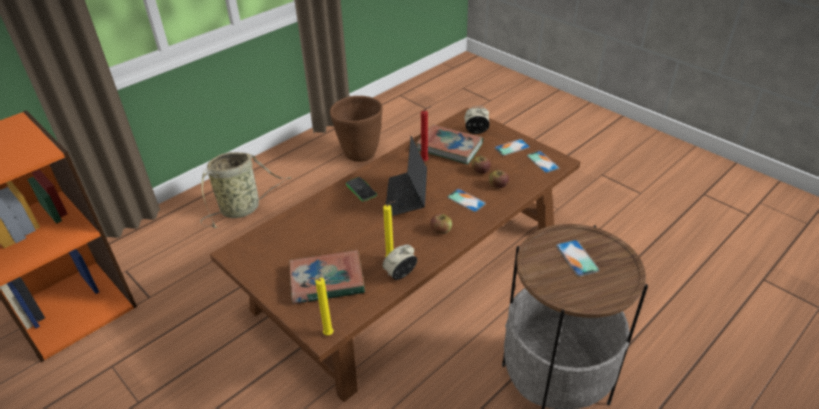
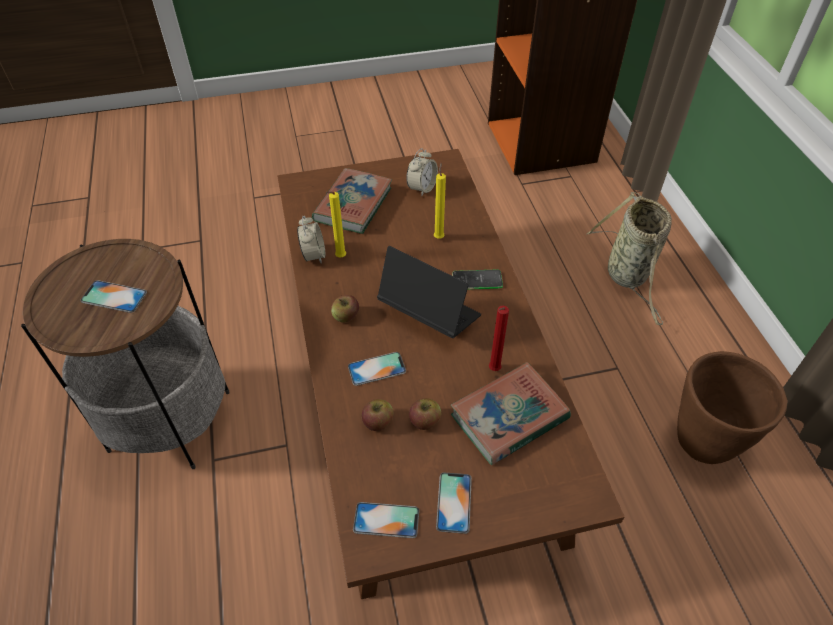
camera: 120 degrees right, 10 degrees up
yellow candle [310,278,333,335] -> yellow candle moved to [434,162,446,239]
alarm clock [464,106,490,134] -> alarm clock moved to [406,148,438,196]

